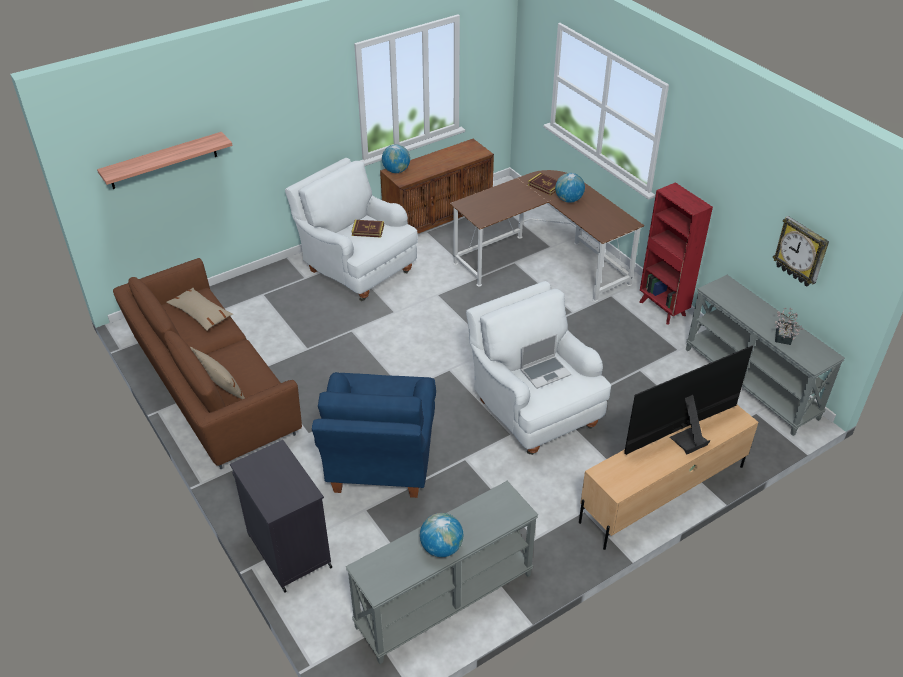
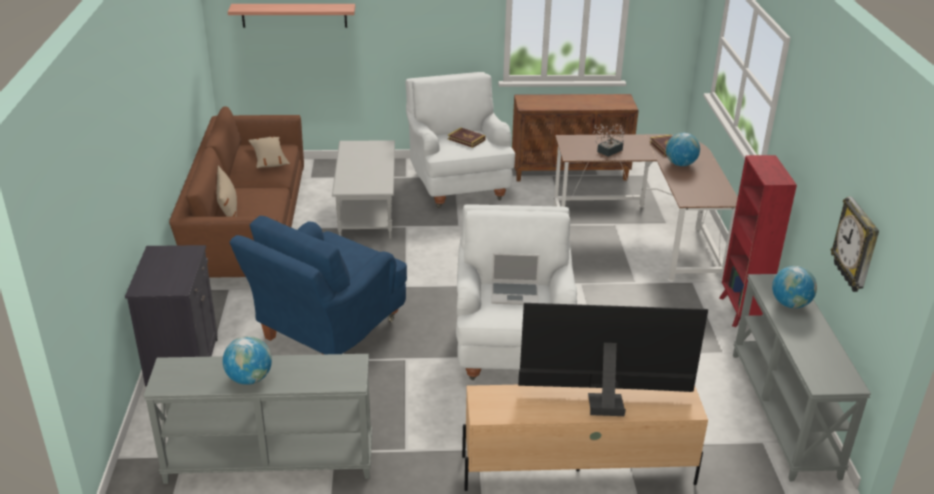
camera: 30 degrees right, 10 degrees down
globe [382,144,410,173] -> globe moved to [772,266,817,308]
potted plant [775,308,804,345] -> potted plant moved to [593,124,625,157]
none -> grey coffee table [332,140,395,239]

